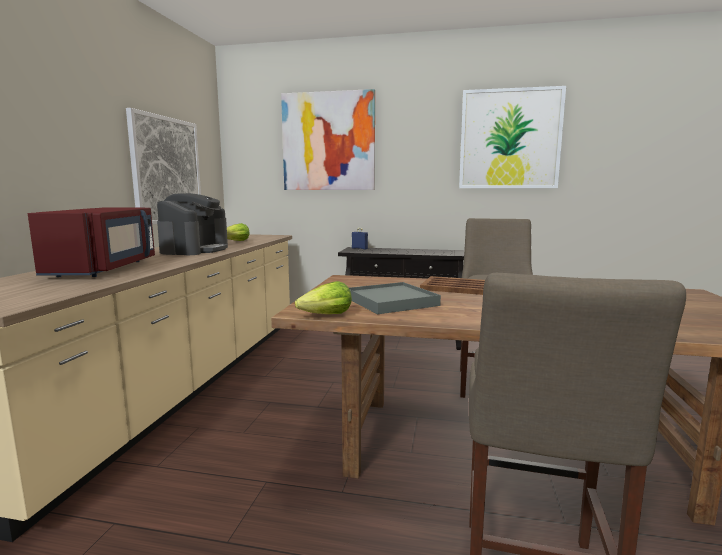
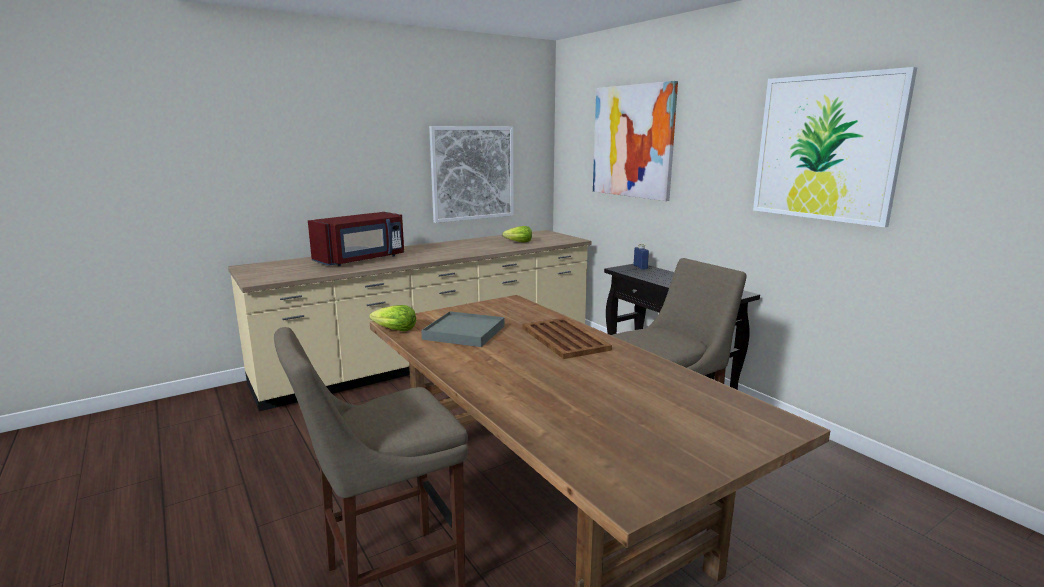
camera: 45 degrees right, 5 degrees up
coffee machine [157,193,228,255] -> none

